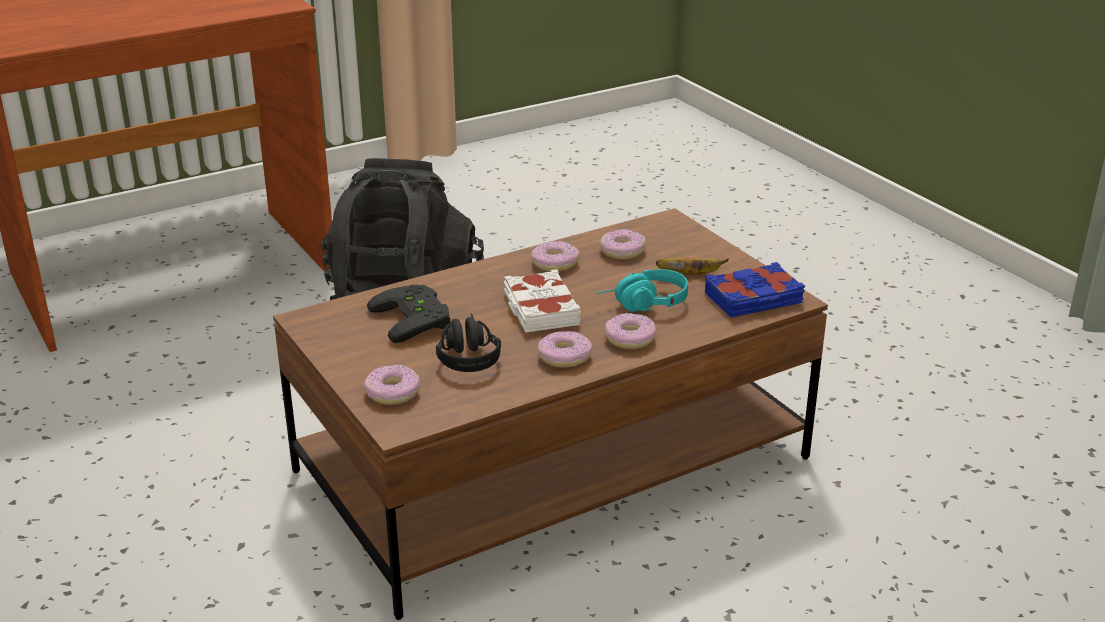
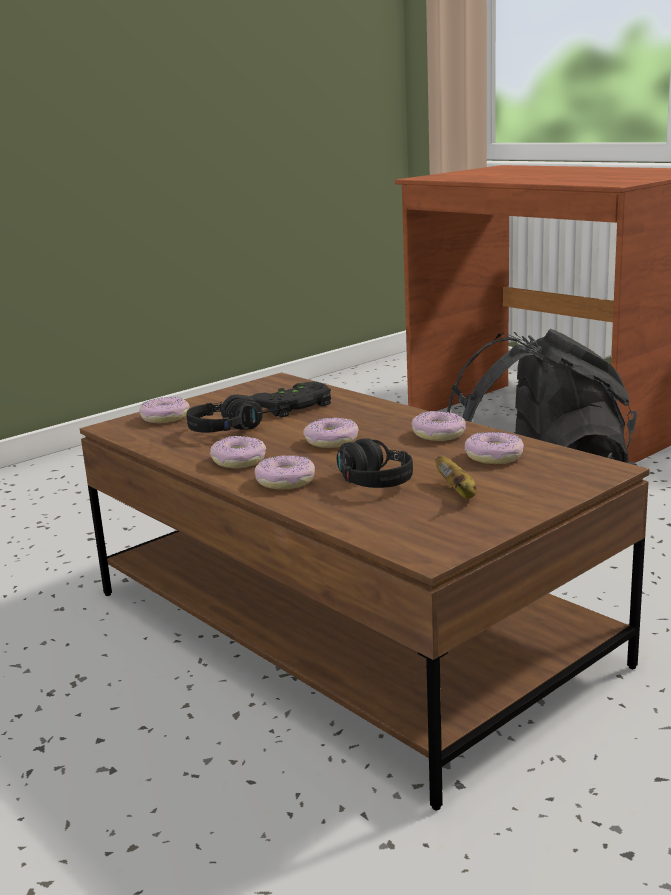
camera: 80 degrees right, 10 degrees down
white book [504,269,581,333] -> donut [303,418,359,448]
turquoise headphones [596,269,688,312] -> black headphones [337,438,413,488]
blue book [705,262,805,318] -> none

